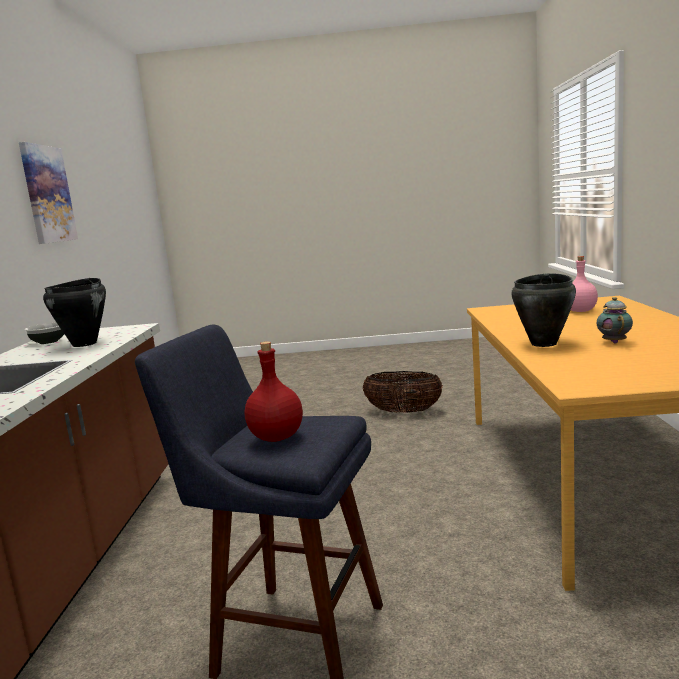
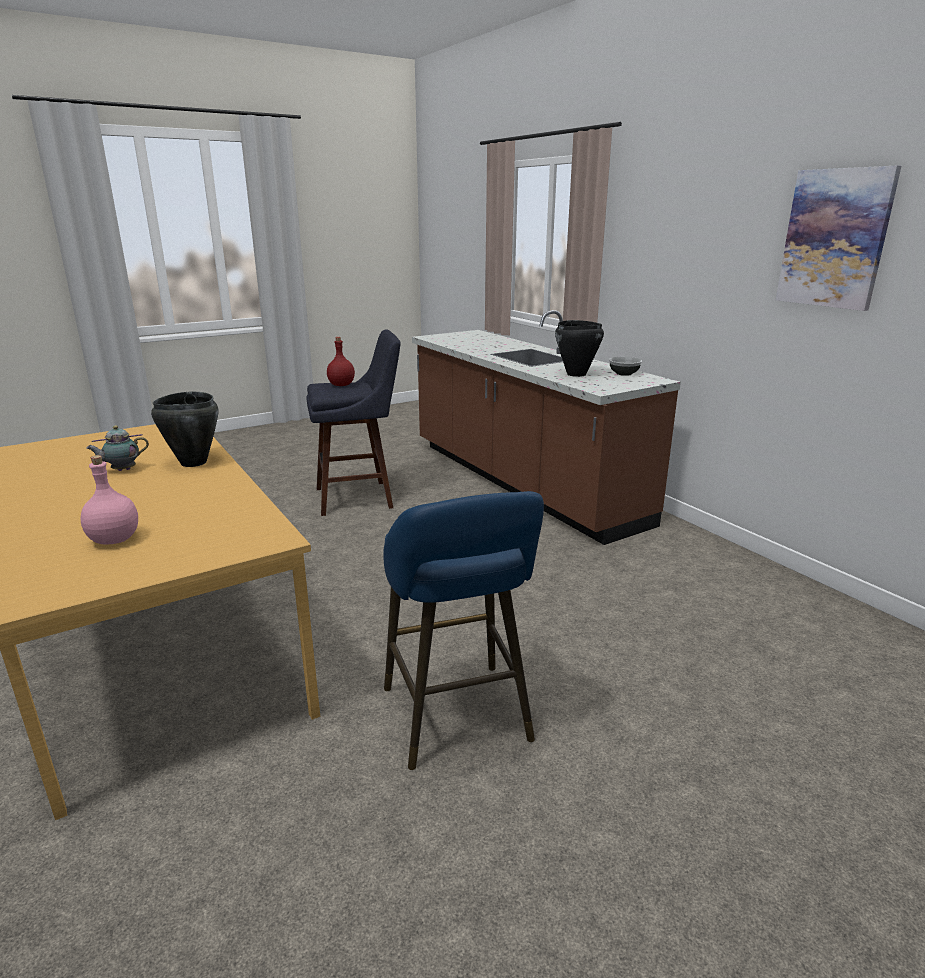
camera: 145 degrees right, 10 degrees up
basket [363,371,443,413] -> blue stool [383,491,544,770]
teapot [597,297,633,344] -> teapot turned 90 degrees clockwise [86,425,149,471]

